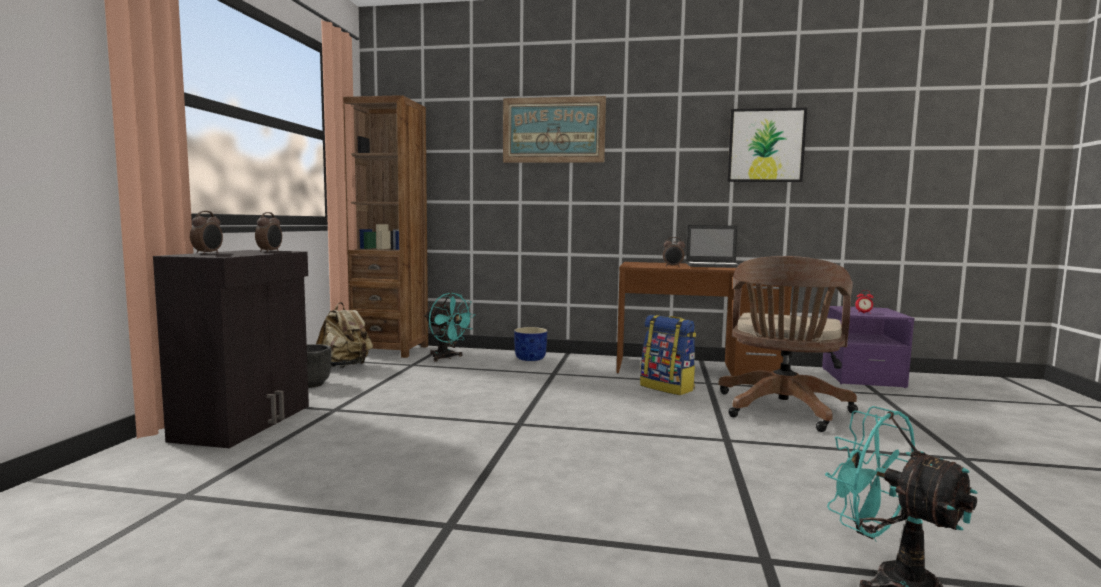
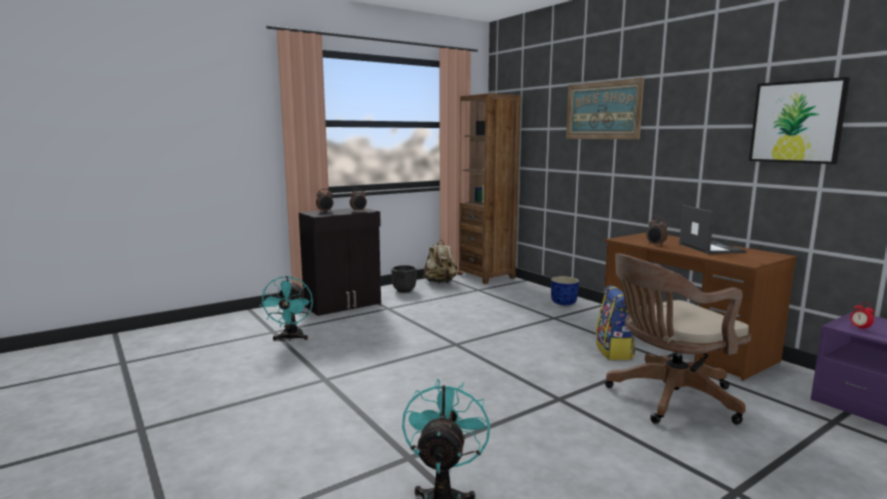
camera: 45 degrees right, 5 degrees up
turquoise fan [424,292,476,362] -> turquoise fan moved to [260,276,313,341]
laptop [686,225,739,268] -> laptop turned 150 degrees counterclockwise [679,205,747,254]

